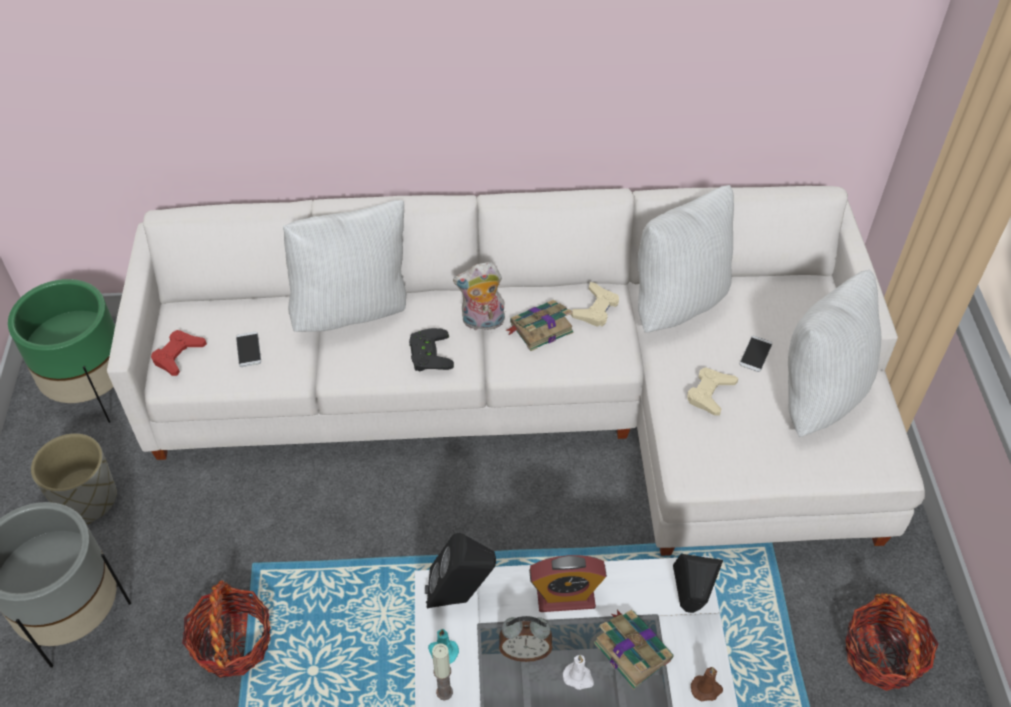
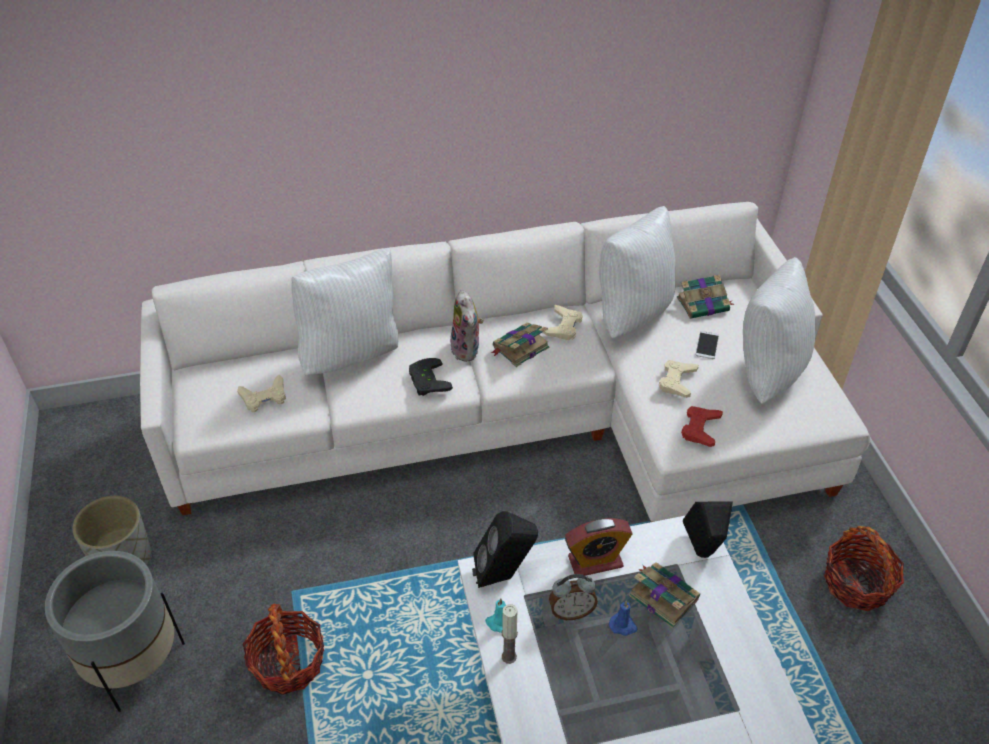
camera: 10 degrees left, 5 degrees down
green planter [8,279,115,423] -> none
red game controller [151,330,207,376] -> red game controller moved to [681,406,723,447]
phone [236,332,261,367] -> beige game controller [237,375,286,412]
plush toy [453,262,505,330] -> plush toy turned 90 degrees counterclockwise [450,290,483,362]
white candle [563,655,594,690] -> blue candle [609,601,638,636]
brown candle [691,667,723,701] -> none
none -> book [677,274,734,319]

